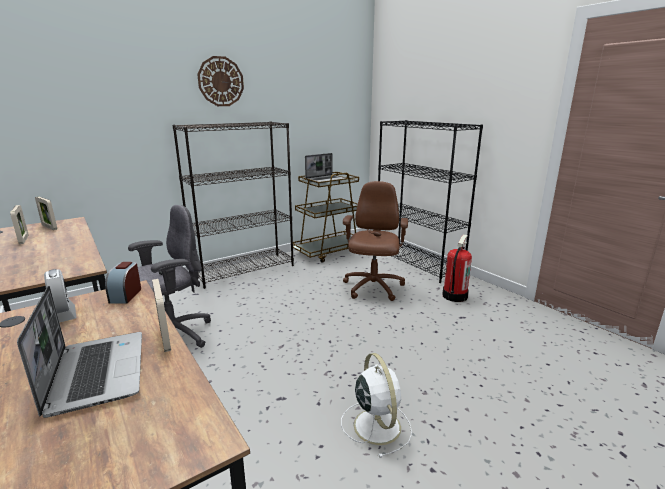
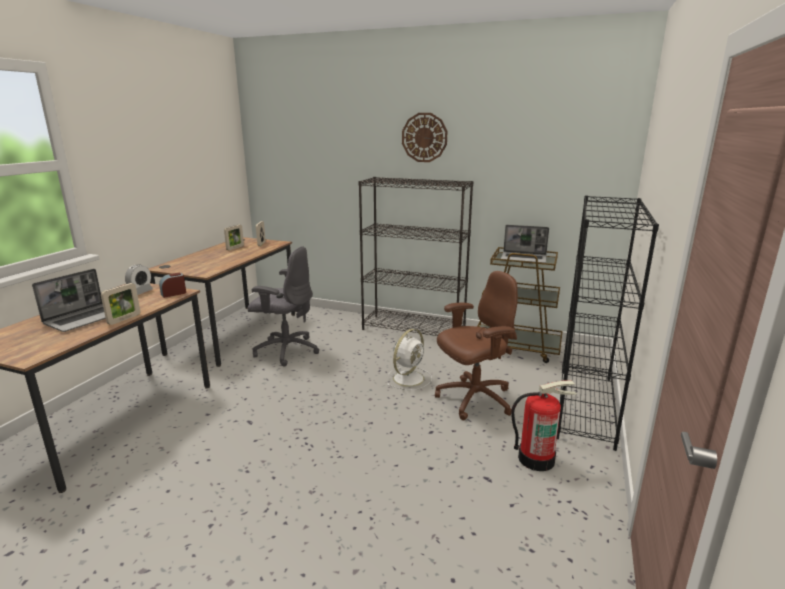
camera: 55 degrees right, 0 degrees up
white fan [341,353,412,458] -> white fan moved to [386,329,432,390]

